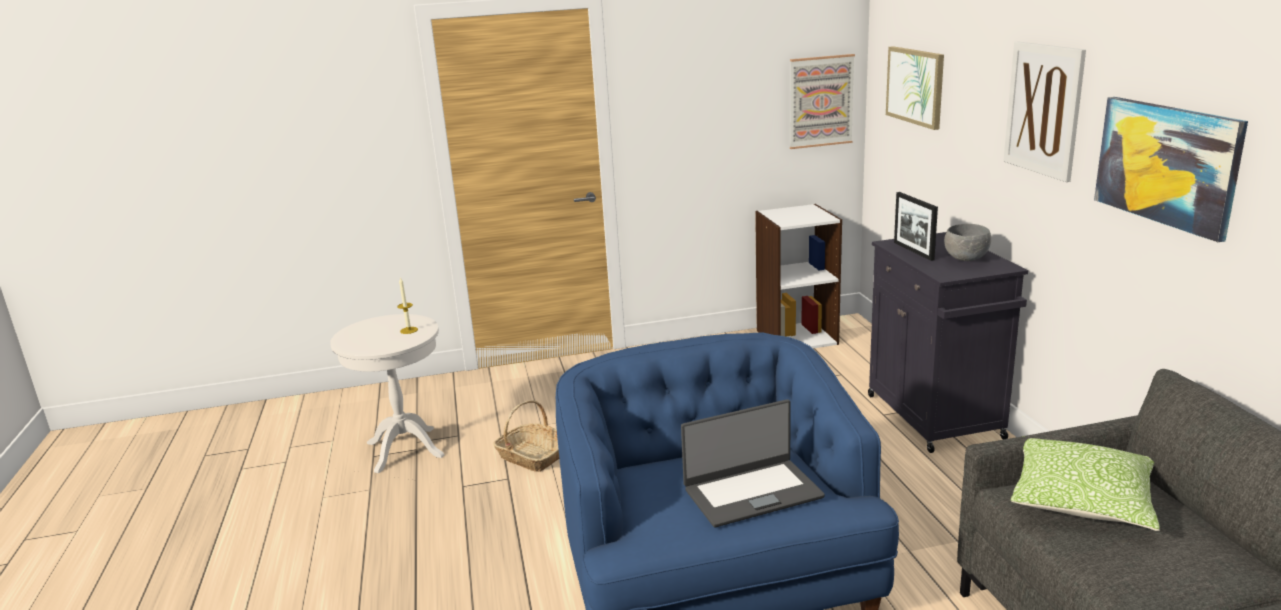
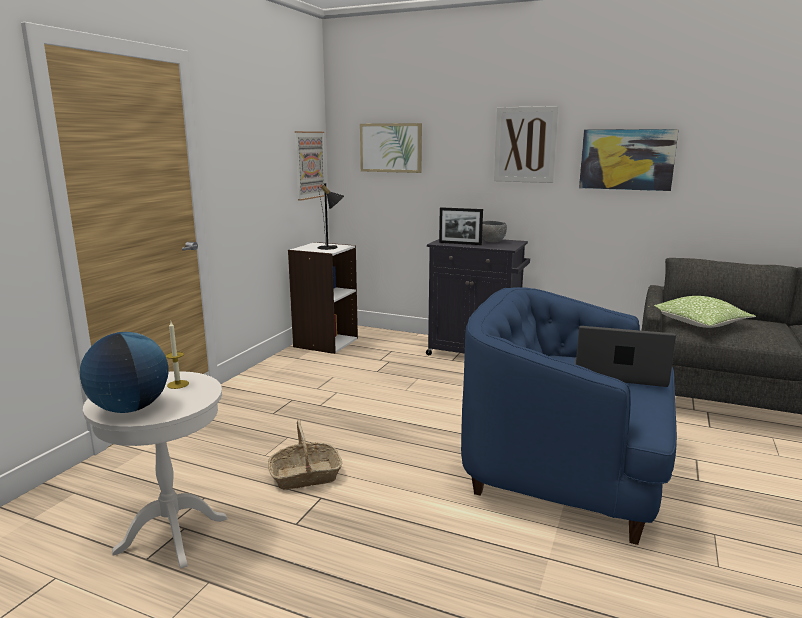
camera: 55 degrees left, 5 degrees down
laptop [681,399,825,527] -> laptop turned 90 degrees counterclockwise [575,326,676,387]
none -> globe [80,332,169,413]
none -> black table lamp [317,183,344,250]

